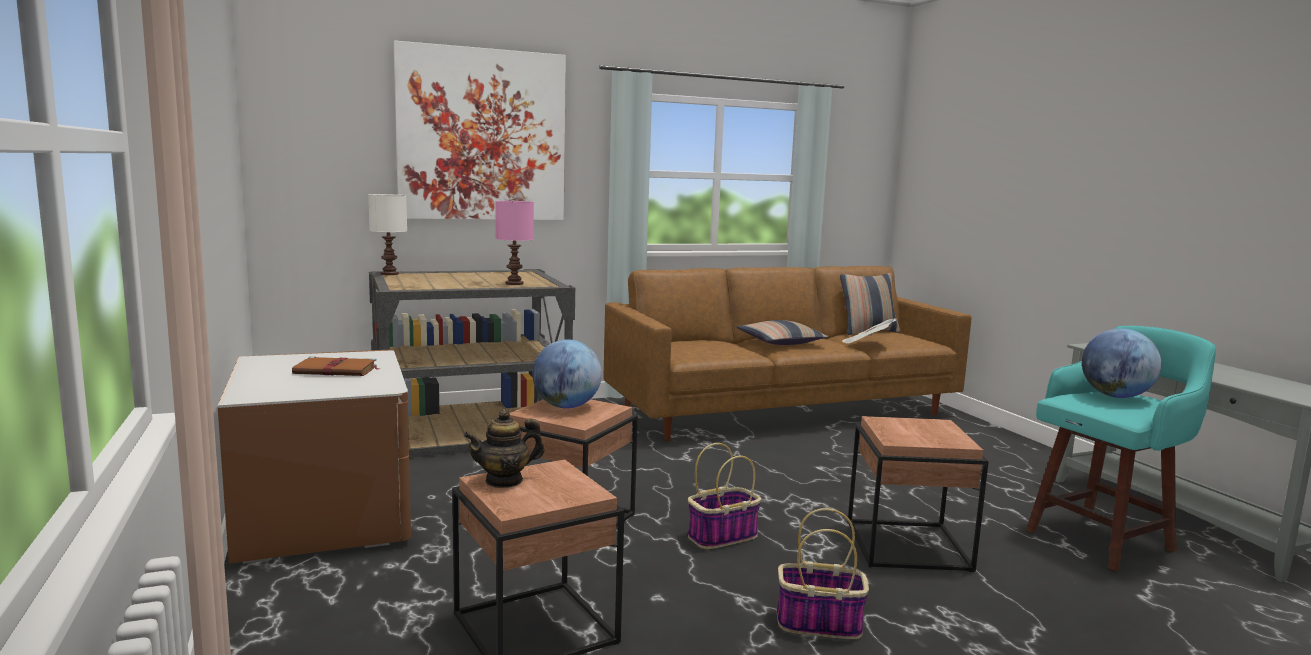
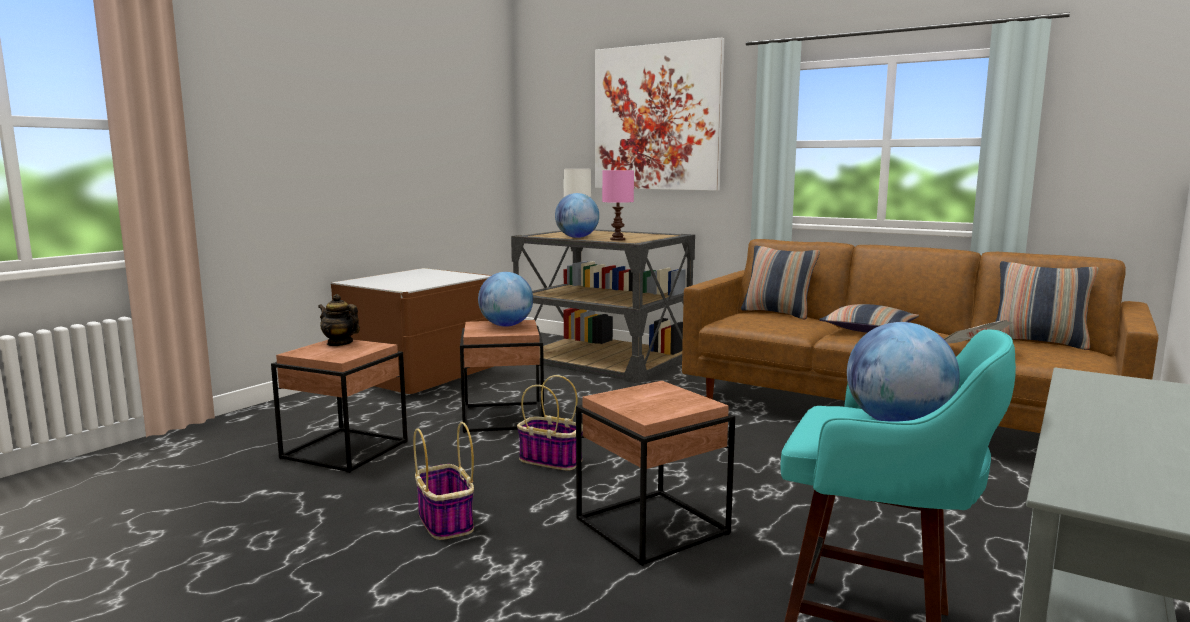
camera: 55 degrees right, 0 degrees up
brown book [292,356,380,376] -> none
none -> globe [555,193,599,238]
none -> pillow [741,245,820,319]

